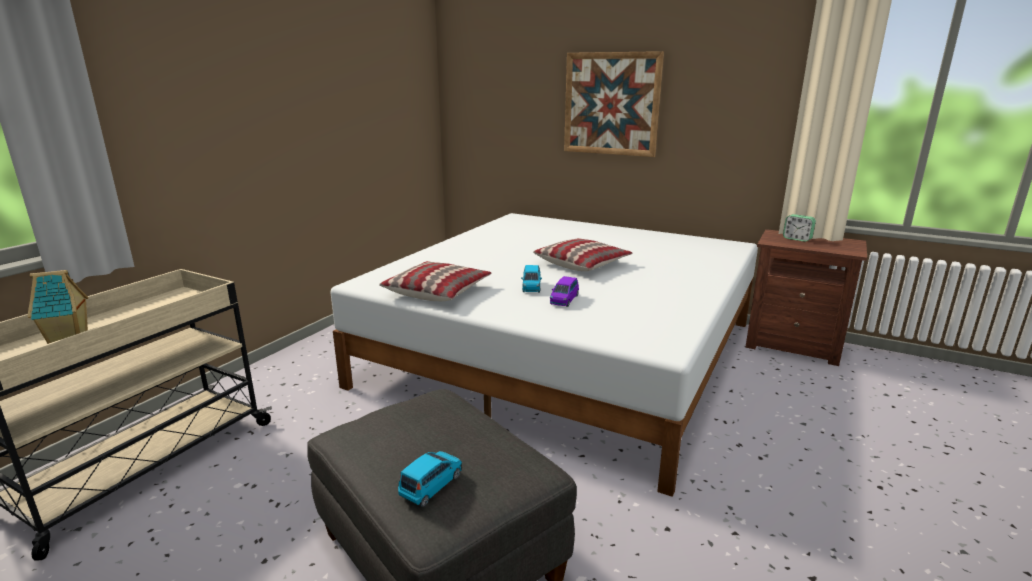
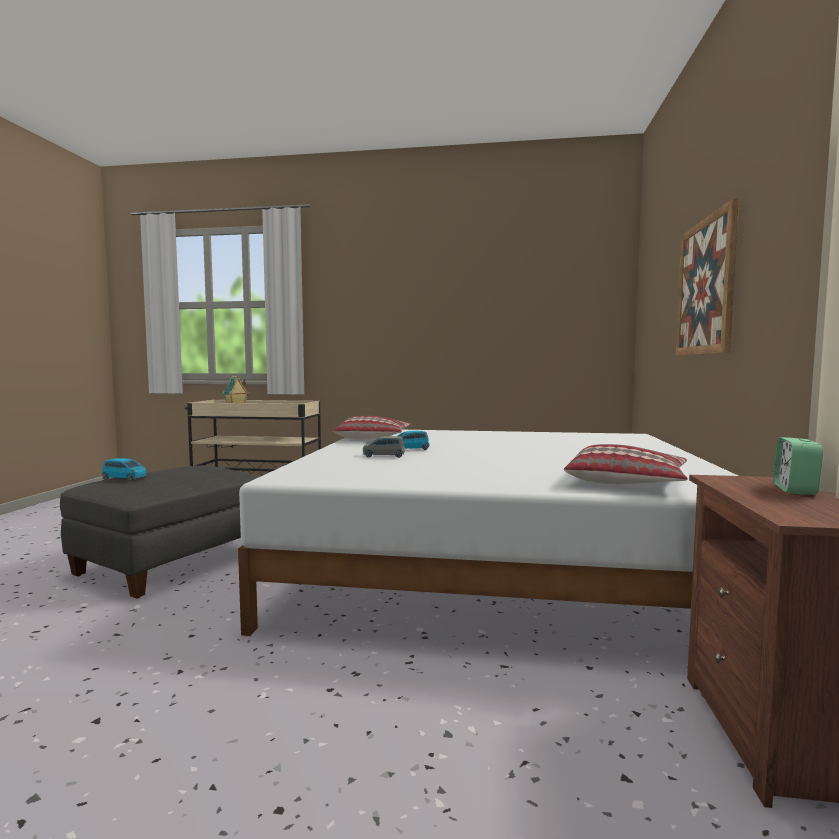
camera: 70 degrees right, 15 degrees down
pillow [533,238,632,271] -> pillow moved to [564,444,688,484]
purple toy car [550,276,579,307] -> grey toy car [363,436,405,458]

